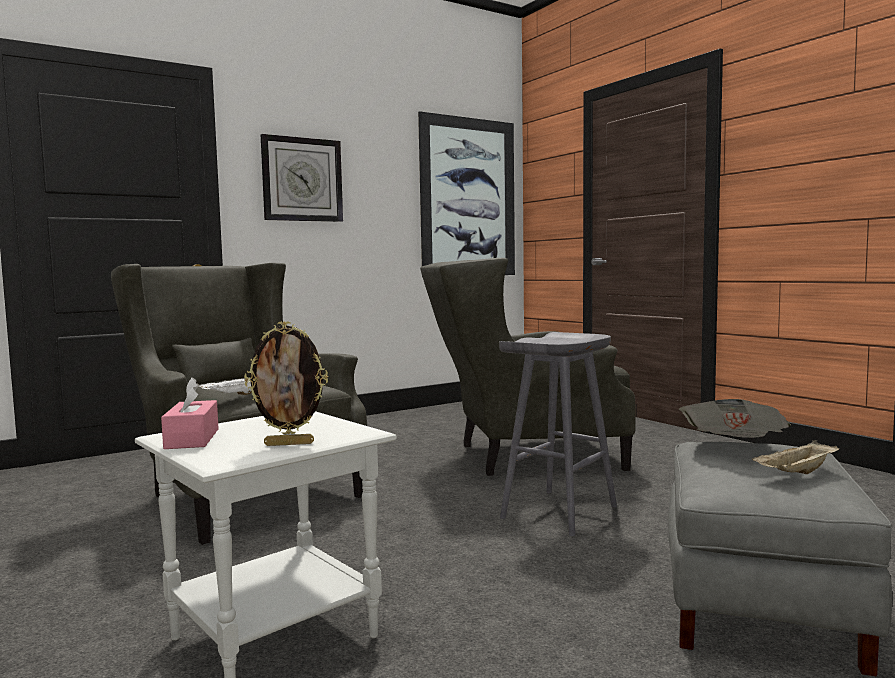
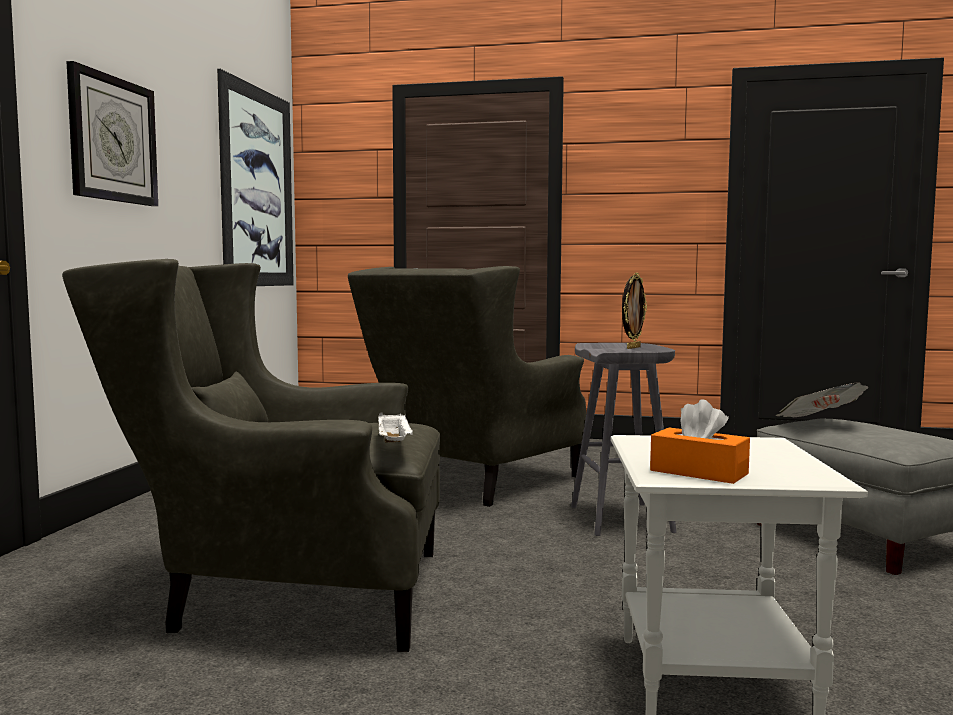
camera: 45 degrees left, 0 degrees up
pink tissue box [161,377,219,449] -> orange tissue box [650,399,750,484]
picture frame [244,321,328,446] -> picture frame moved to [622,273,647,349]
beige tray [752,440,839,474] -> none

